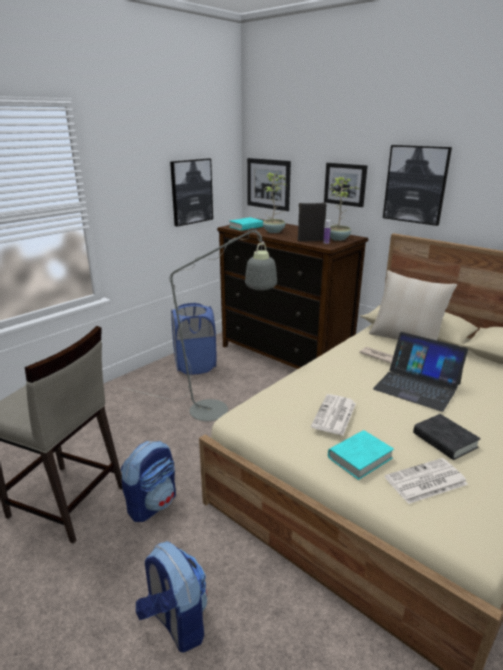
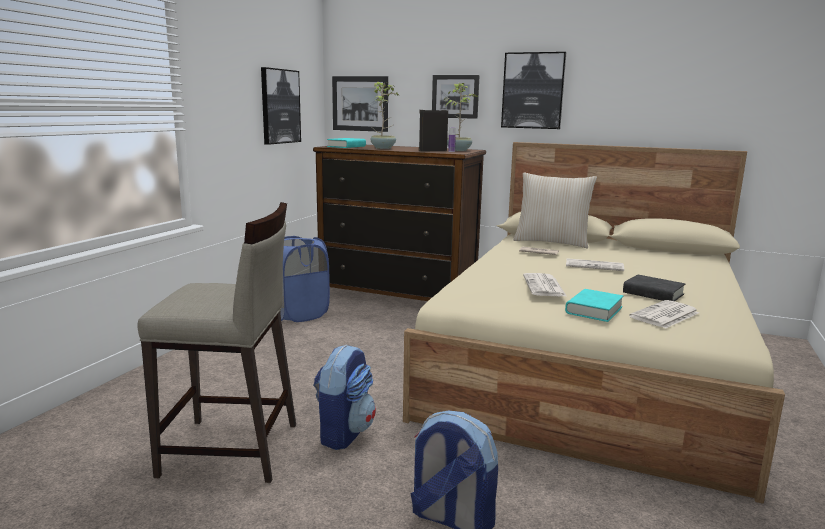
camera: 20 degrees left, 10 degrees down
grey floor lamp [124,228,277,421] -> none
laptop [373,332,468,412] -> newspaper [566,258,624,271]

